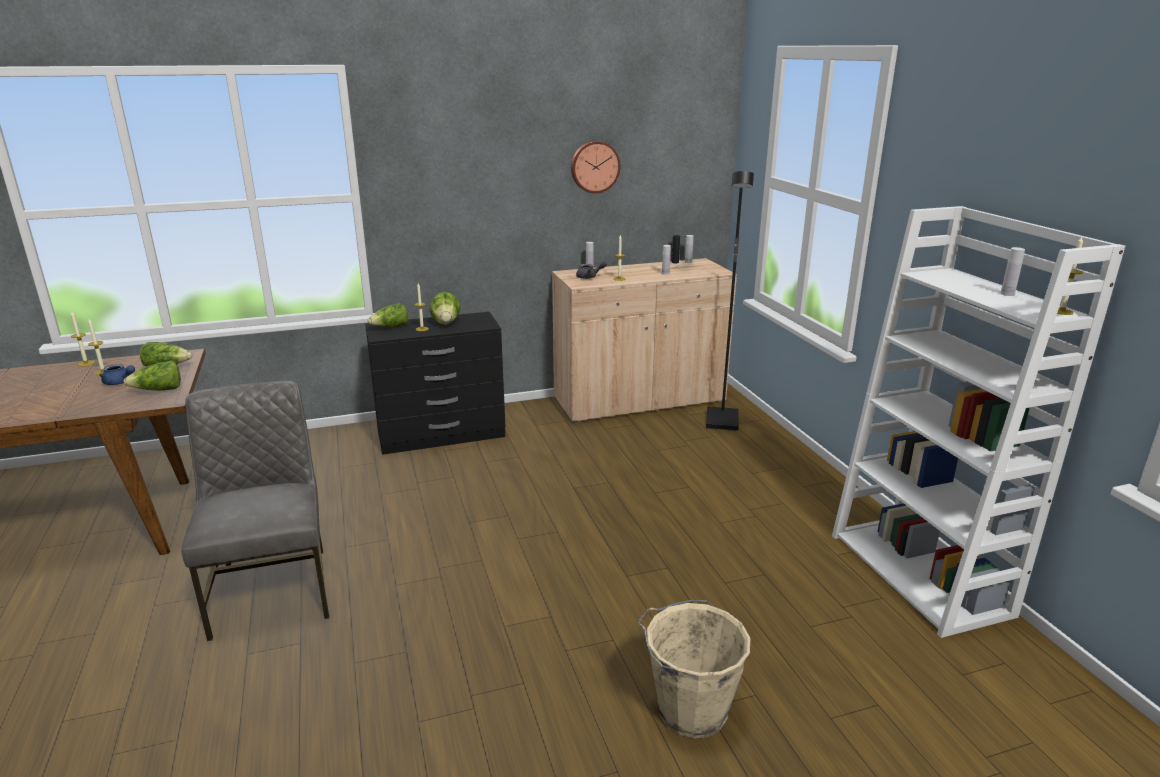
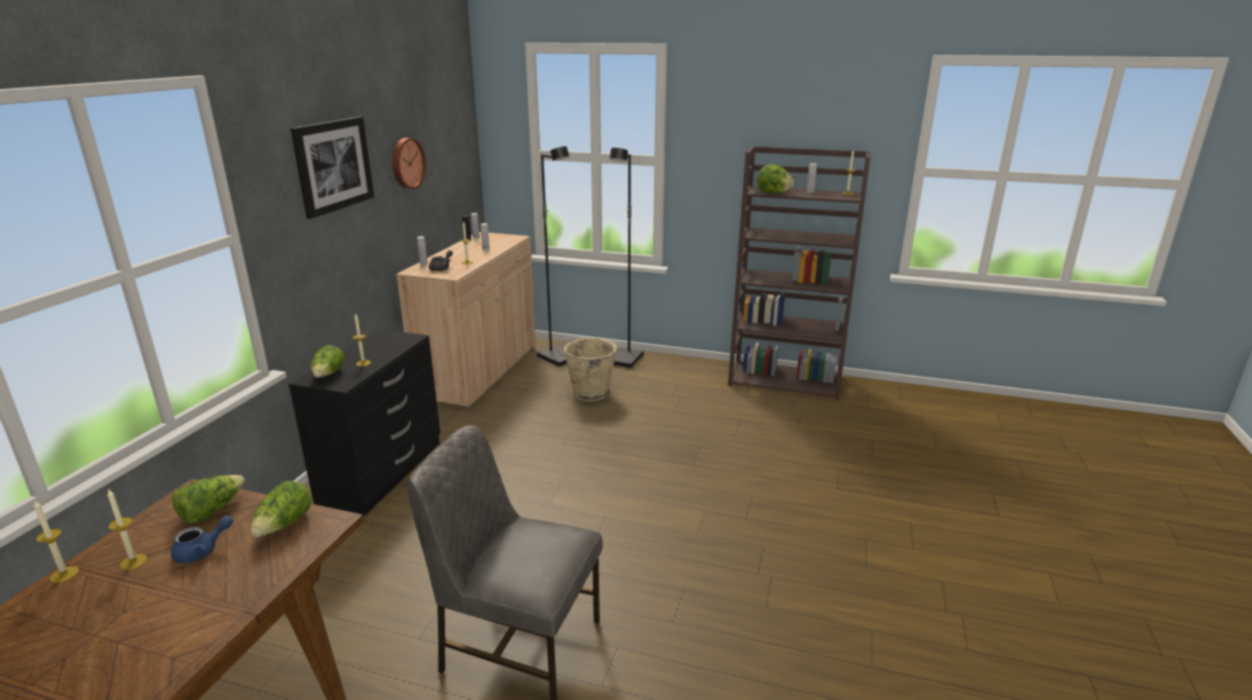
camera: 55 degrees left, 0 degrees up
lettuce [430,292,461,325] -> lettuce moved to [757,164,794,194]
beige bucket [637,600,751,738] -> beige bucket moved to [558,338,617,402]
white bookcase [832,206,1125,638] -> brown bookcase [728,146,870,400]
none -> picture [290,116,374,219]
none -> black floor lamp [610,148,644,368]

